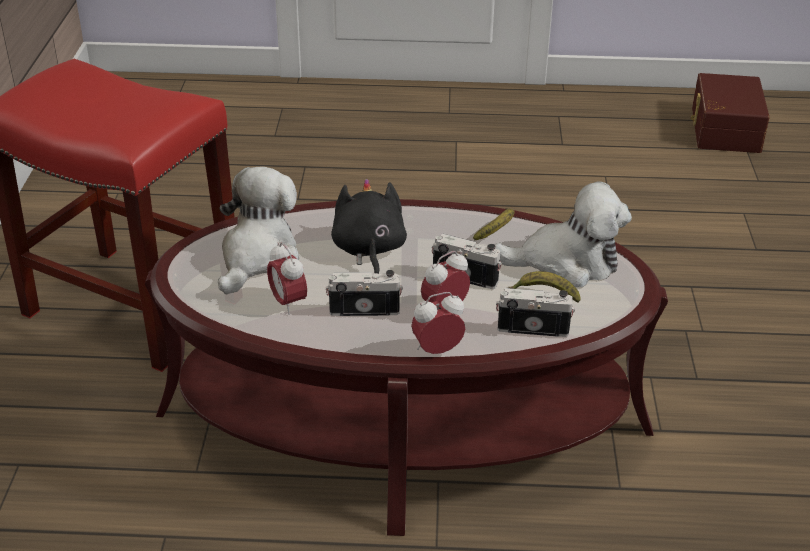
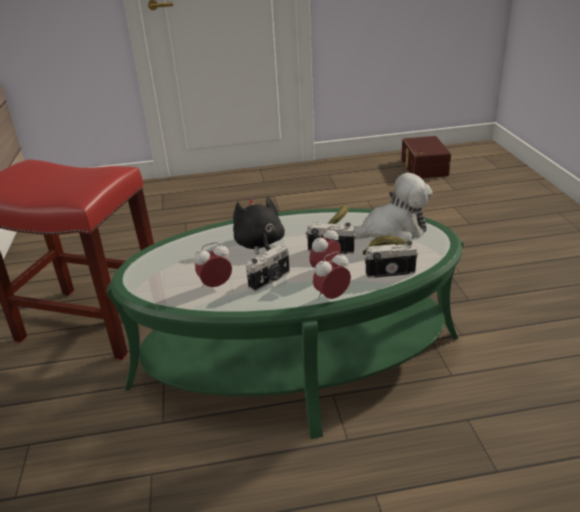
camera: 10 degrees left, 5 degrees down
brown coffee table [145,199,668,536] -> green coffee table [106,208,463,439]
plush toy [218,167,299,294] -> none
alarm clock [267,242,307,315] -> alarm clock turned 105 degrees clockwise [194,242,232,287]
camera [326,270,403,316] -> camera turned 150 degrees clockwise [246,244,290,292]

